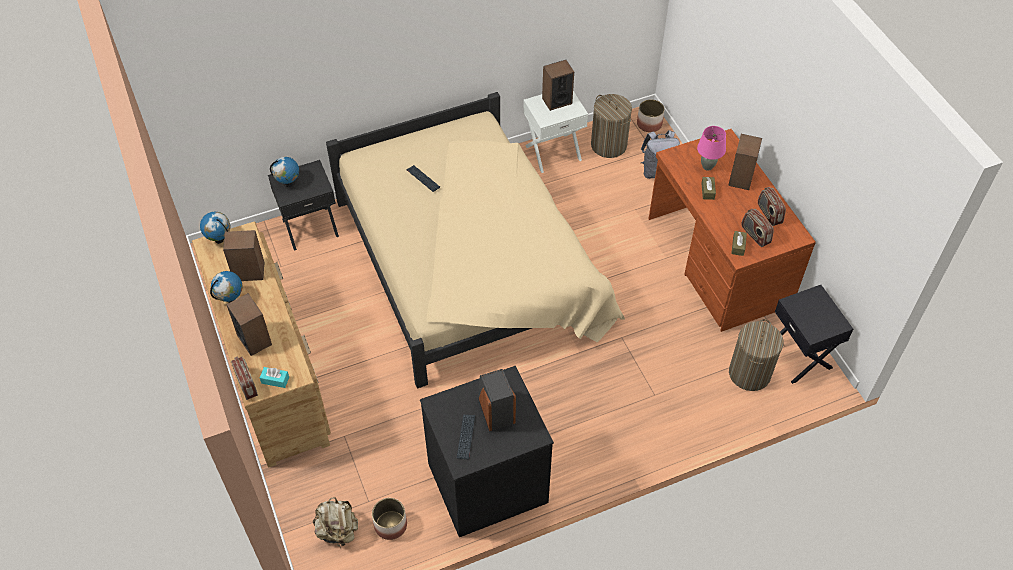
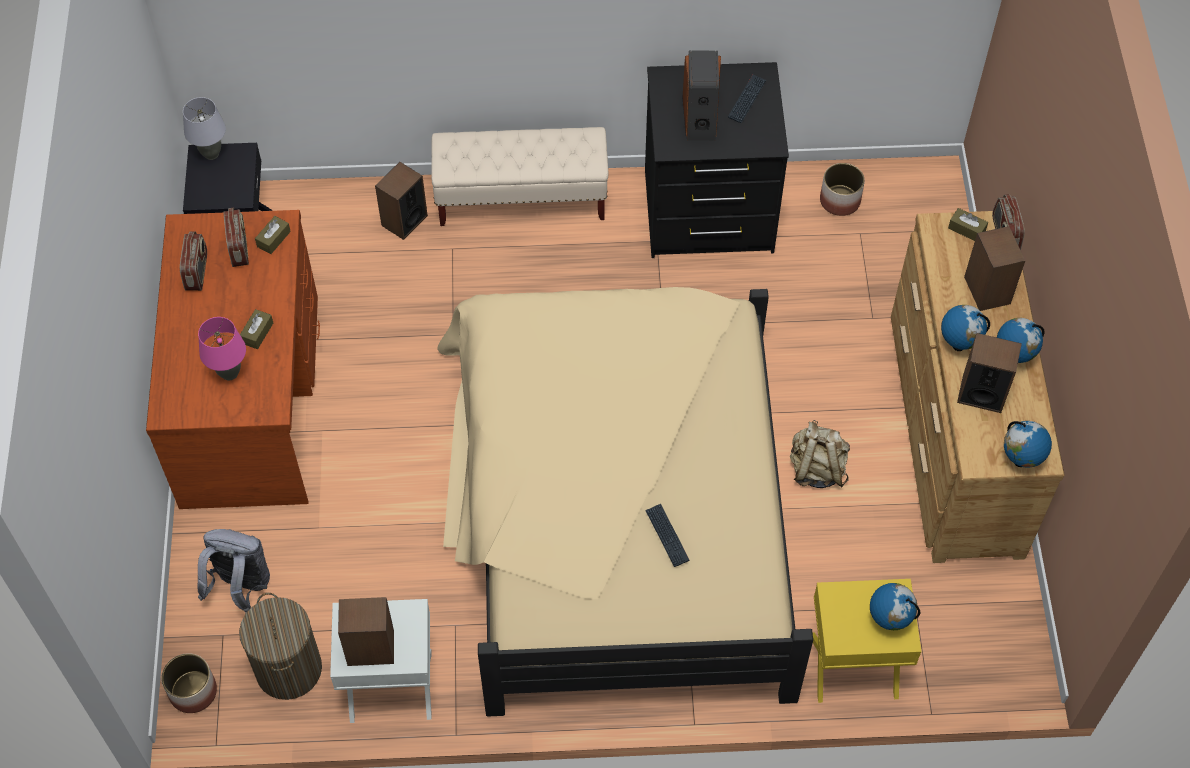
camera: 160 degrees left, 5 degrees up
turquoise tissue box [260,367,289,388] -> brown tissue box [948,208,988,241]
black nightstand [268,160,339,251] -> yellow nightstand [812,579,922,703]
beige backpack [313,497,358,549] -> beige backpack moved to [790,420,850,488]
speaker [728,134,762,190] -> speaker moved to [375,162,428,240]
laundry basket [729,319,784,391] -> none
none -> grey table lamp [183,97,226,160]
none -> beige bench [431,127,608,226]
none -> globe [941,305,990,351]

